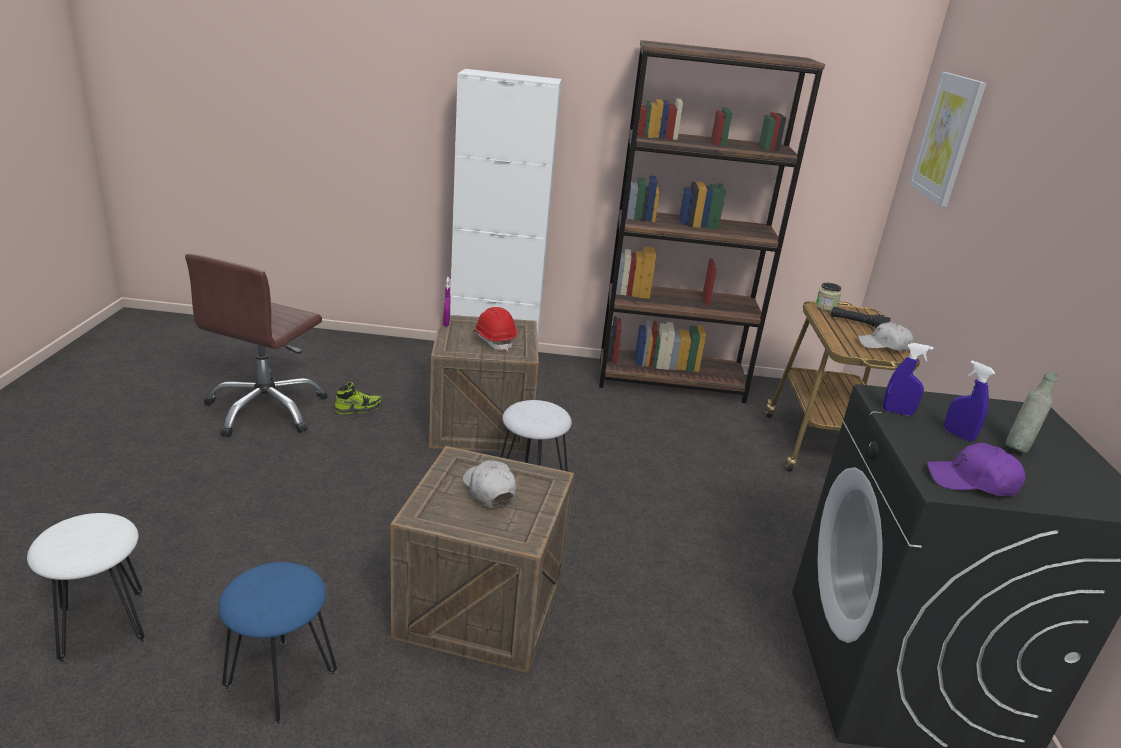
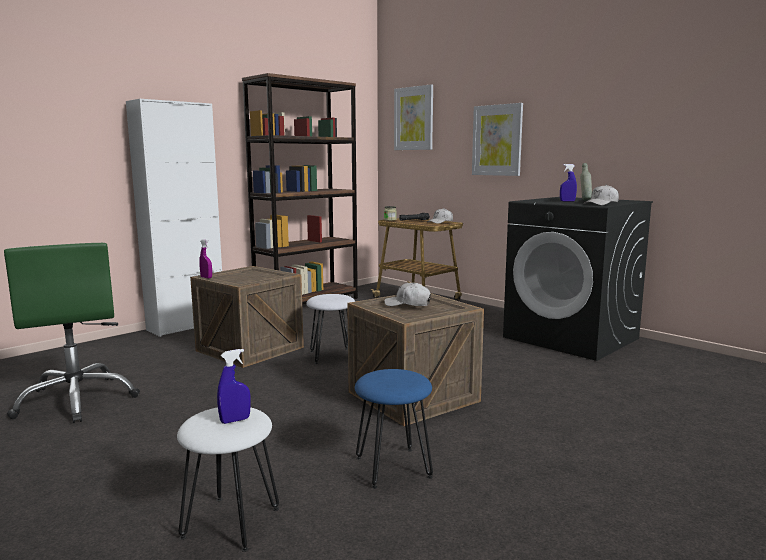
camera: 45 degrees left, 15 degrees down
brown office chair [185,254,327,437] -> green office chair [4,243,140,423]
shoe [334,382,382,414] -> none
red hard hat [474,307,517,351] -> none
blue spray bottle [883,343,934,415] -> blue spray bottle moved to [217,349,251,424]
purple cap [927,443,1026,496] -> white cap [583,185,619,205]
none -> picture [472,103,523,176]

